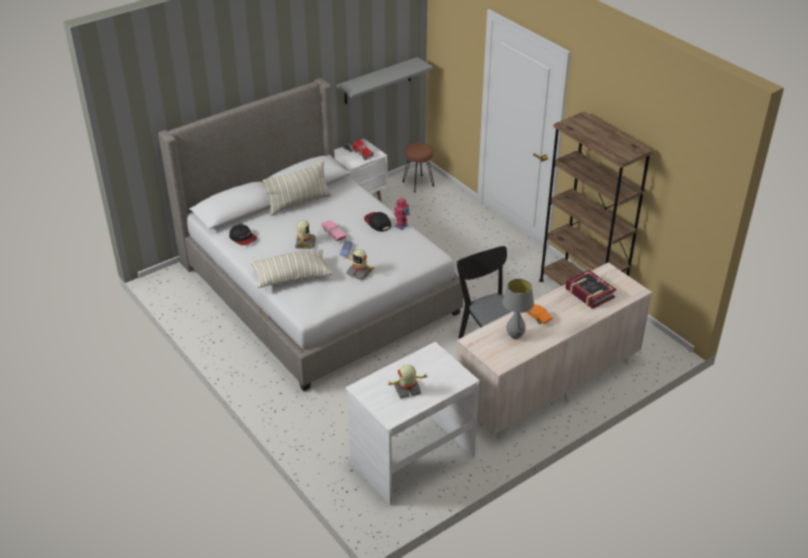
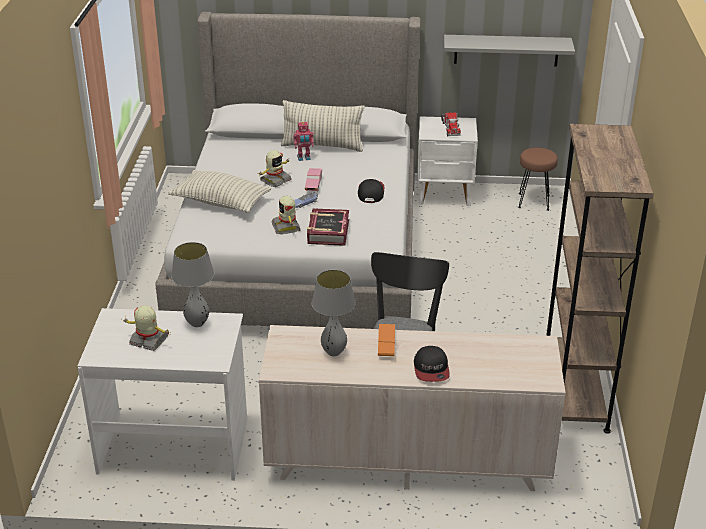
camera: 40 degrees right, 5 degrees down
cap [229,224,257,245] -> cap moved to [414,346,450,382]
toy robot [394,198,410,230] -> toy robot moved to [293,122,314,161]
book [565,270,616,309] -> book moved to [307,208,349,246]
none -> grey table lamp [171,242,214,327]

